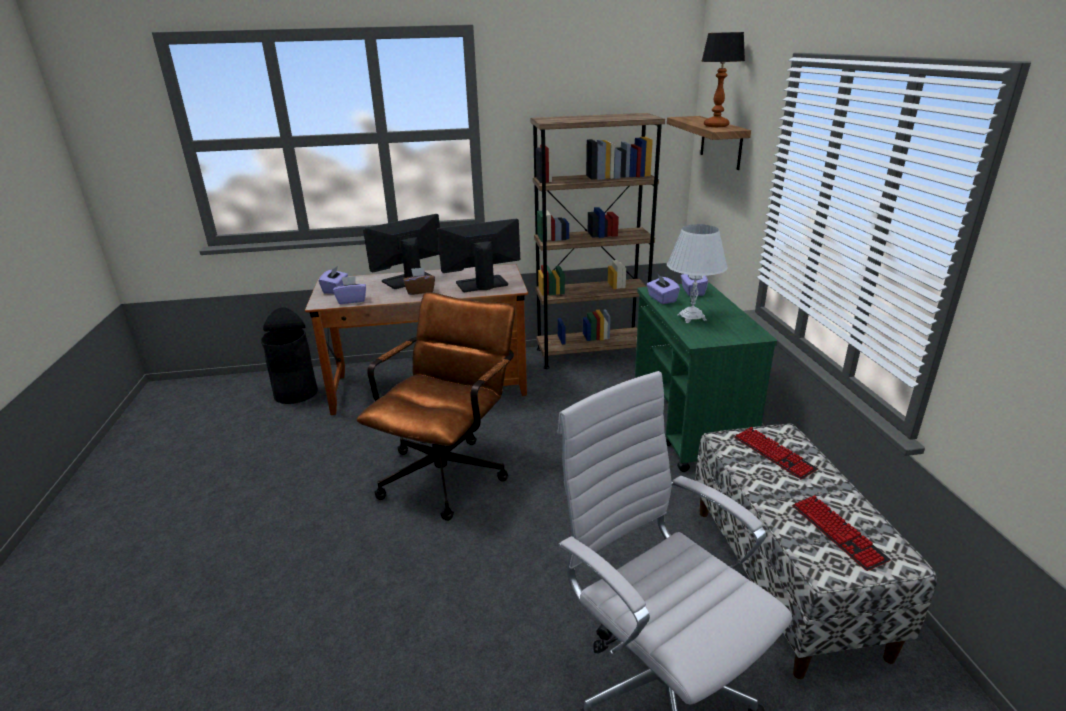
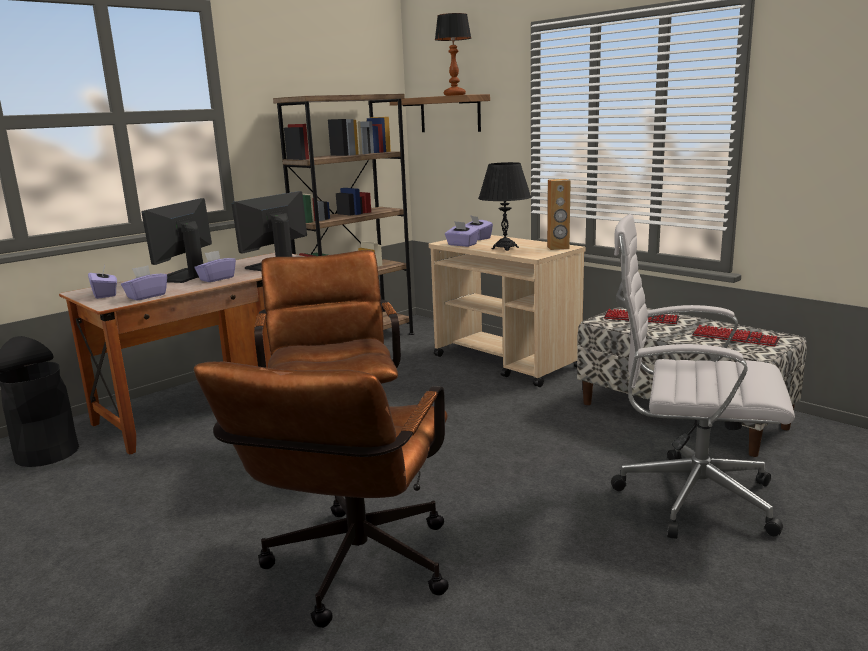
camera: 35 degrees left, 10 degrees down
brown tissue box [404,267,435,295] -> purple tissue box [194,250,236,282]
green cart [635,282,777,472] -> beige cart [429,235,585,387]
white table lamp [667,224,728,323] -> black table lamp [478,162,531,251]
none -> brown office chair [194,362,449,628]
none -> brown speaker [547,179,571,250]

